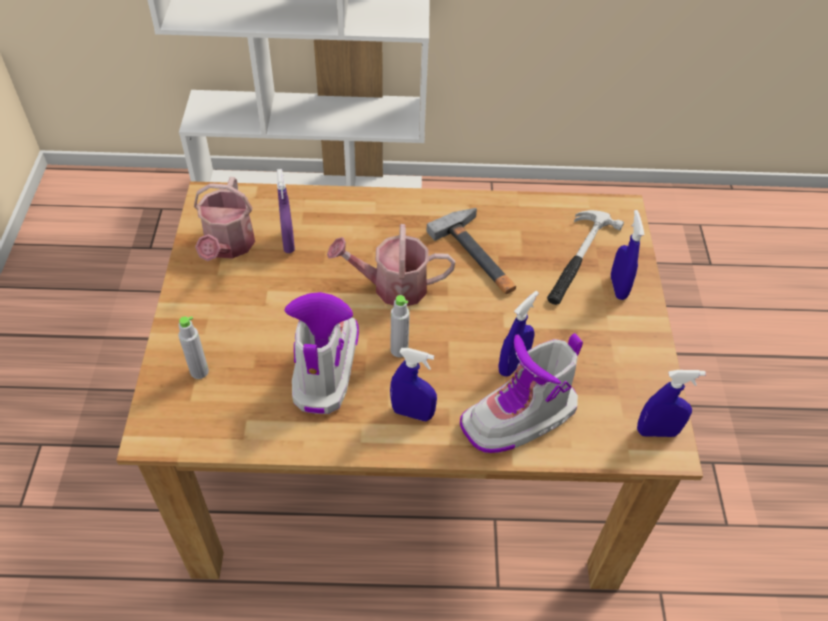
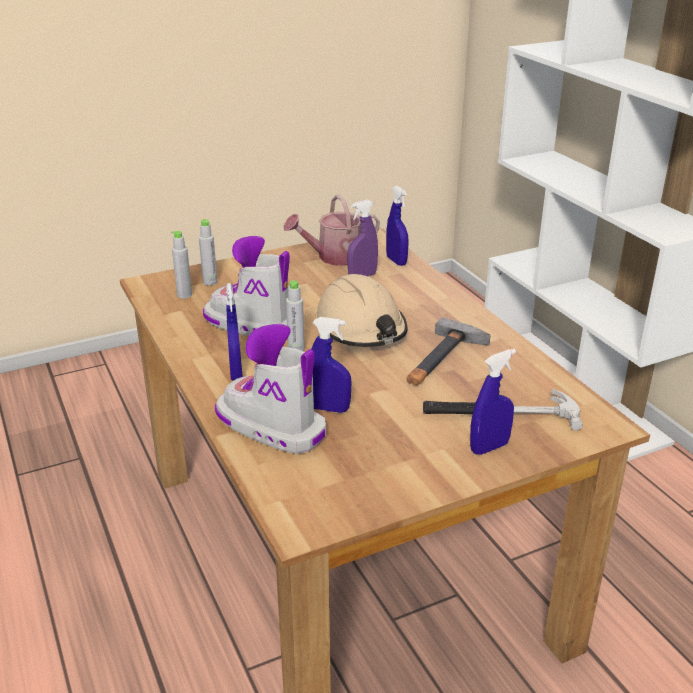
camera: 65 degrees right, 20 degrees down
boot [284,292,359,414] -> boot turned 135 degrees counterclockwise [203,236,290,336]
watering can [327,224,455,306] -> beige hard hat [316,274,408,347]
blue spray bottle [637,370,706,437] -> blue spray bottle moved to [386,186,409,266]
none -> grey bottle [171,231,192,299]

